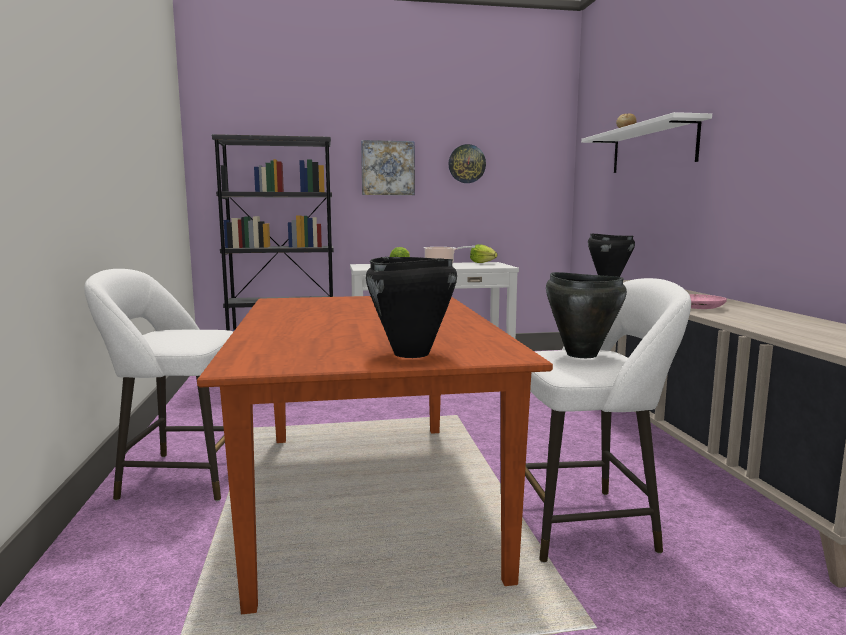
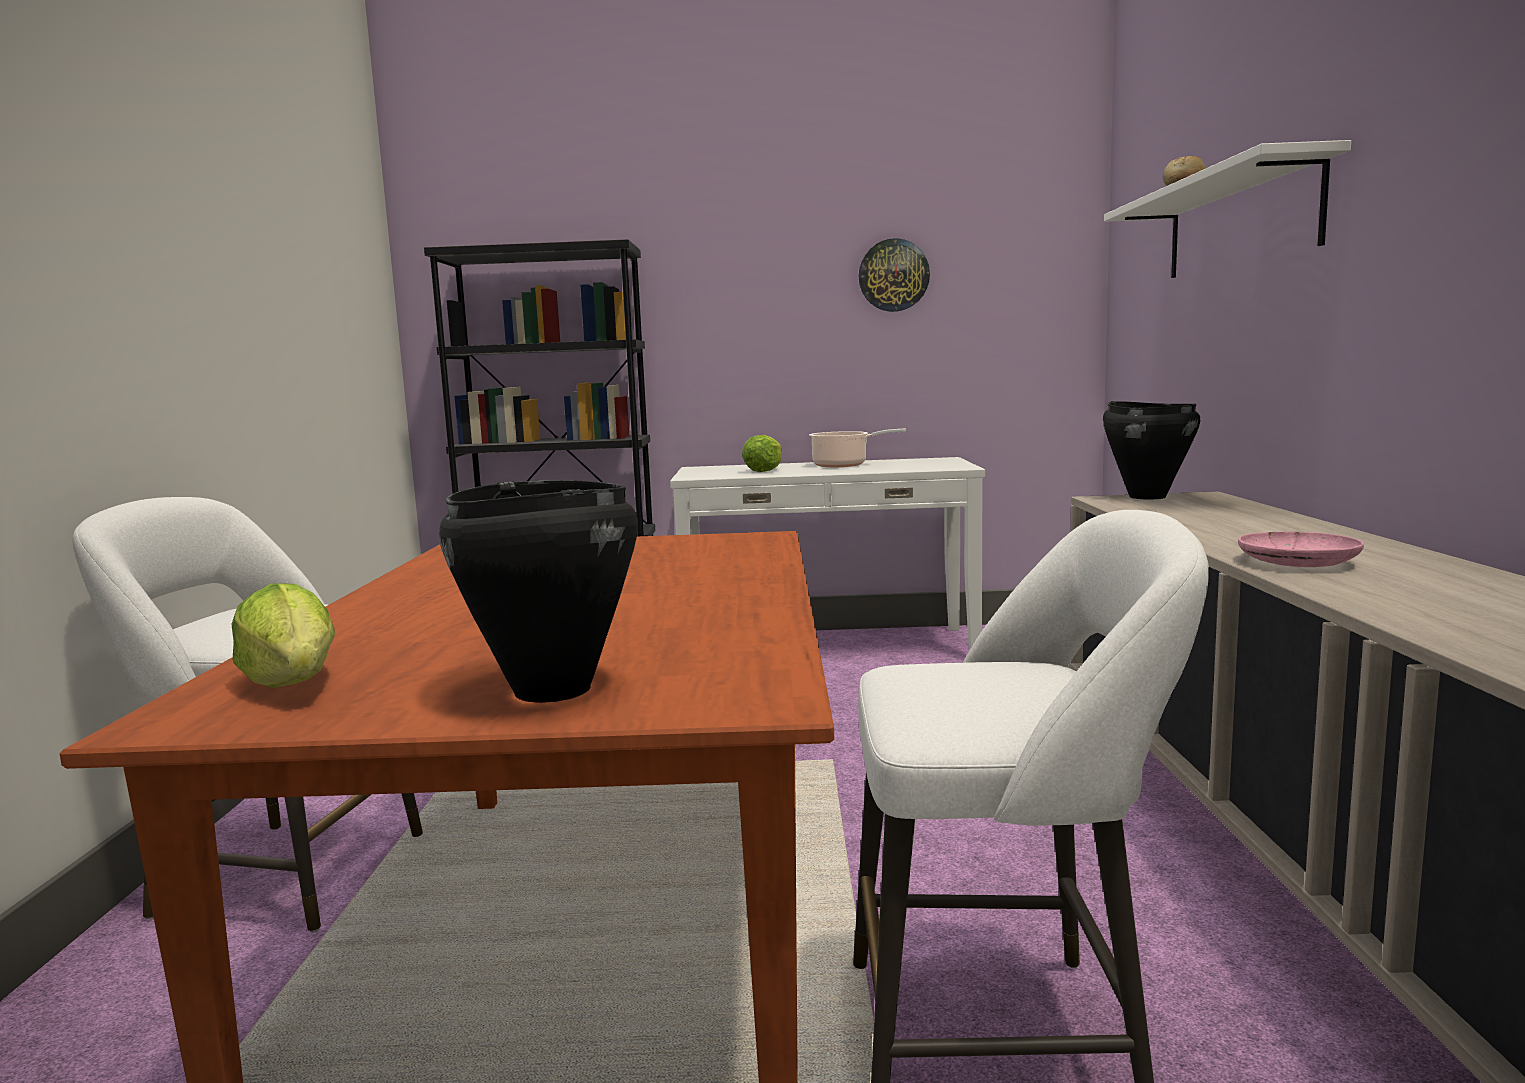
camera: 10 degrees right, 0 degrees up
picture [361,140,415,195] -> none
lettuce [470,244,498,263] -> lettuce moved to [231,583,335,688]
black cooking pot [546,272,627,358] -> none

